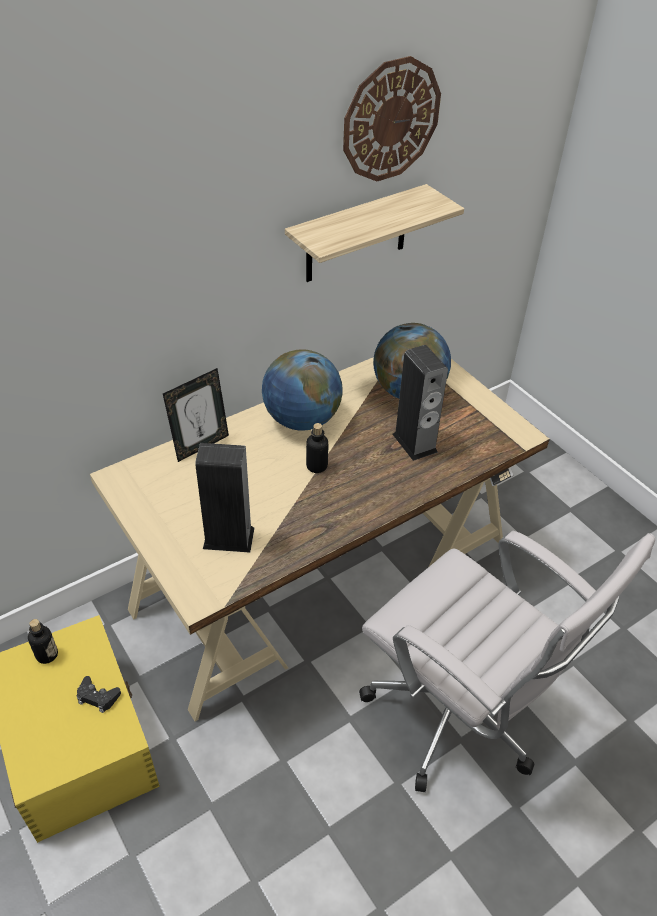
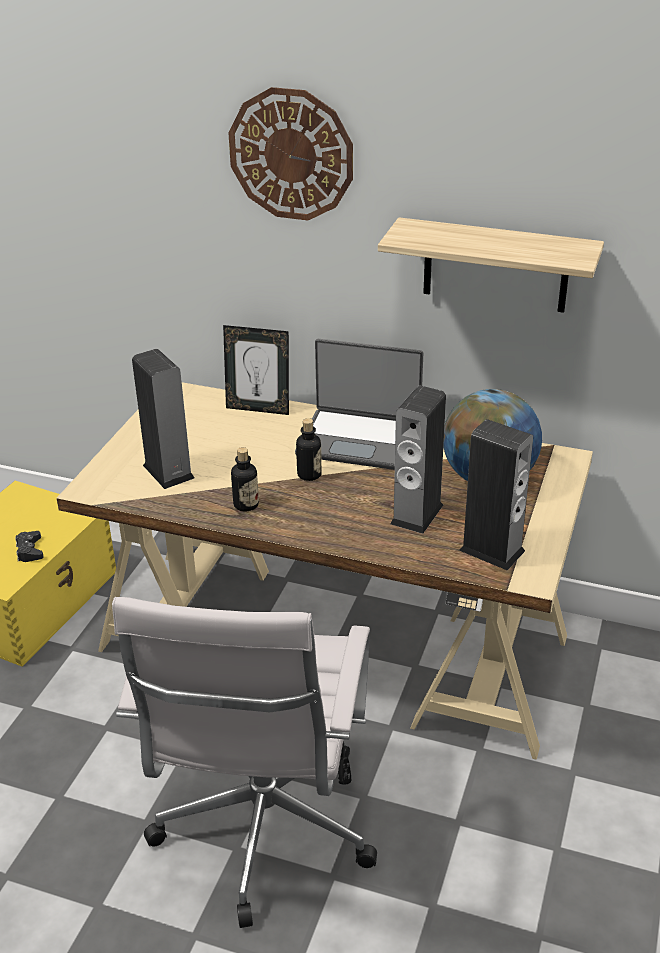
camera: 55 degrees right, 10 degrees down
bottle [28,619,58,664] -> bottle moved to [231,447,259,512]
globe [262,349,343,431] -> laptop [295,339,423,470]
wall clock [343,56,441,182] -> wall clock moved to [228,87,353,220]
none -> speaker [459,419,533,570]

